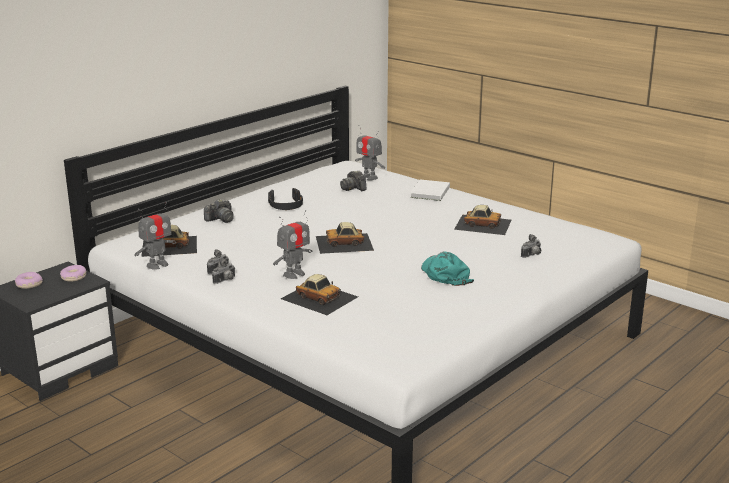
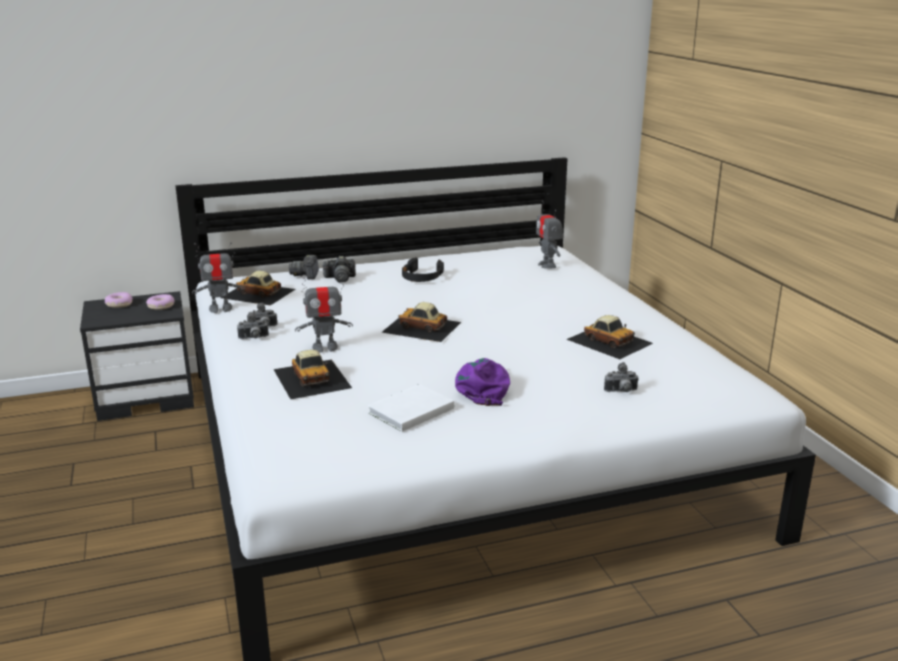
camera: 30 degrees right, 0 degrees up
camera [340,171,367,191] -> camera moved to [289,255,319,280]
white book [410,180,450,201] -> white book moved to [368,384,454,432]
turquoise cap [421,252,474,286] -> purple cap [455,358,510,406]

